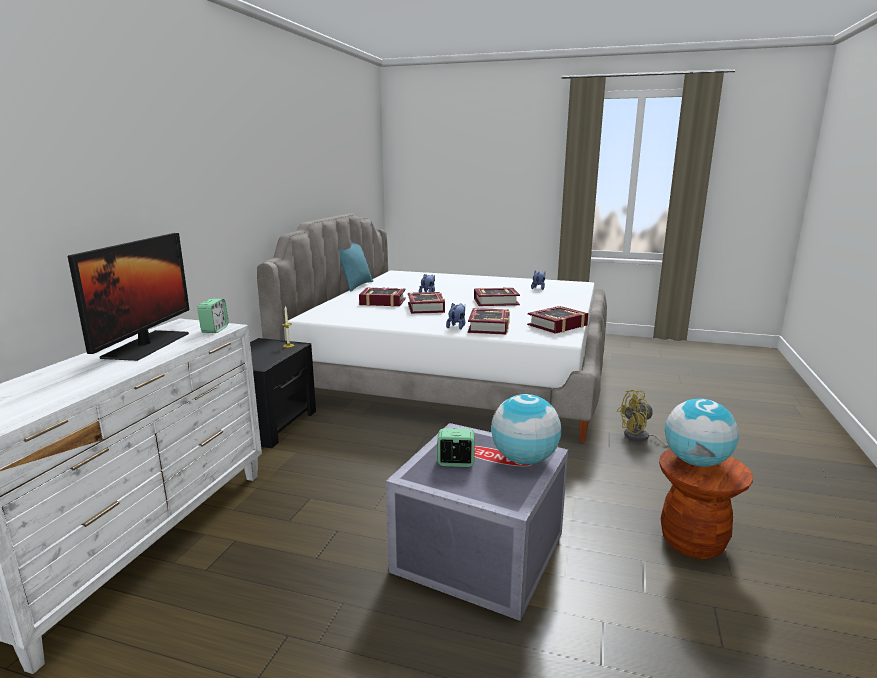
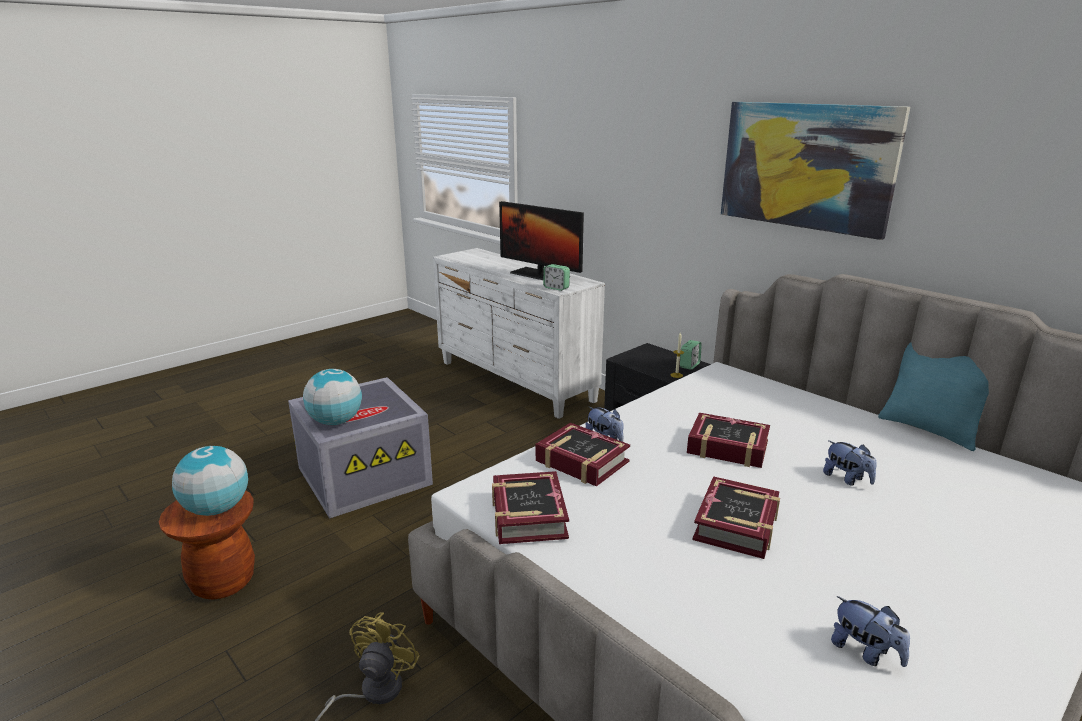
camera: 120 degrees right, 5 degrees up
book [359,287,406,307] -> none
alarm clock [437,428,475,467] -> alarm clock moved to [680,340,702,370]
none -> picture [721,102,910,240]

